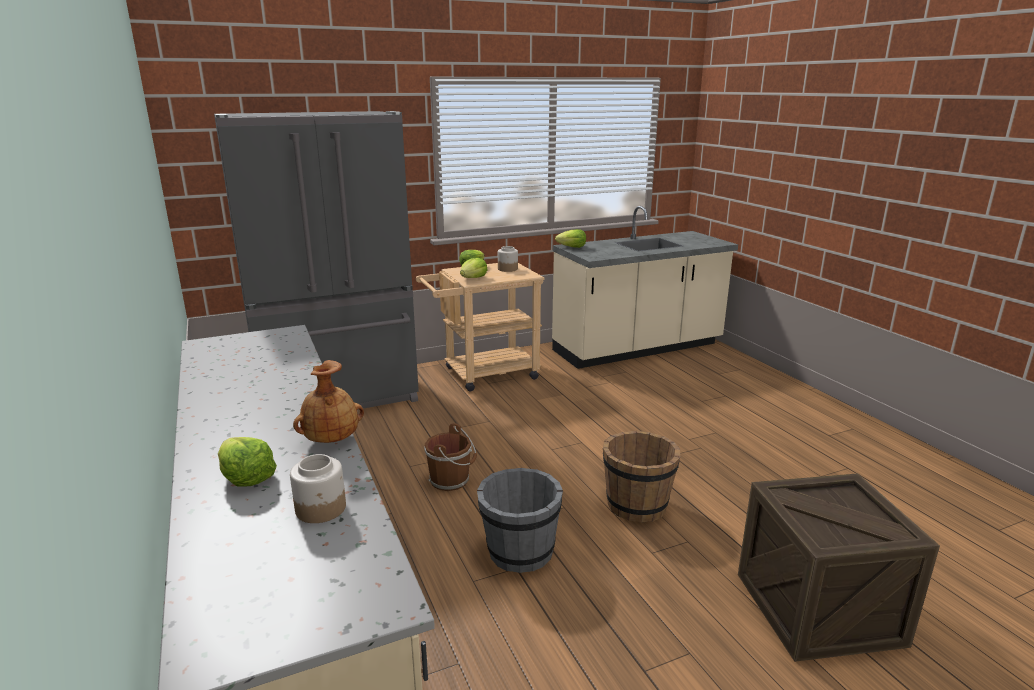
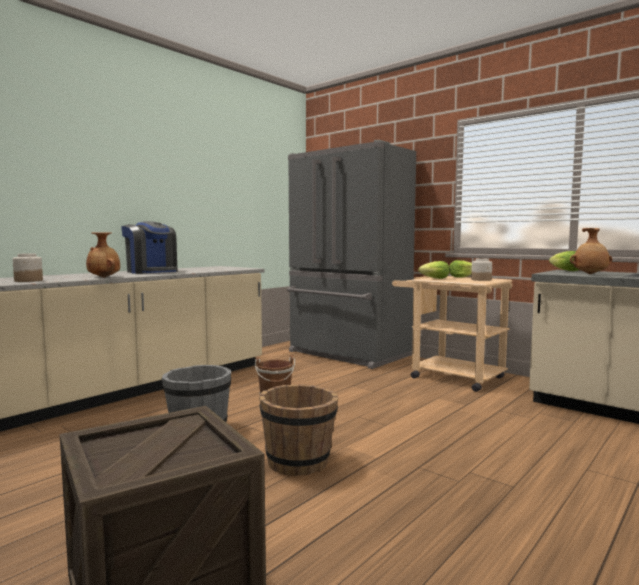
camera: 65 degrees right, 15 degrees down
lettuce [218,437,277,487] -> none
none -> coffee machine [121,221,178,274]
none -> brown vase [570,228,612,274]

